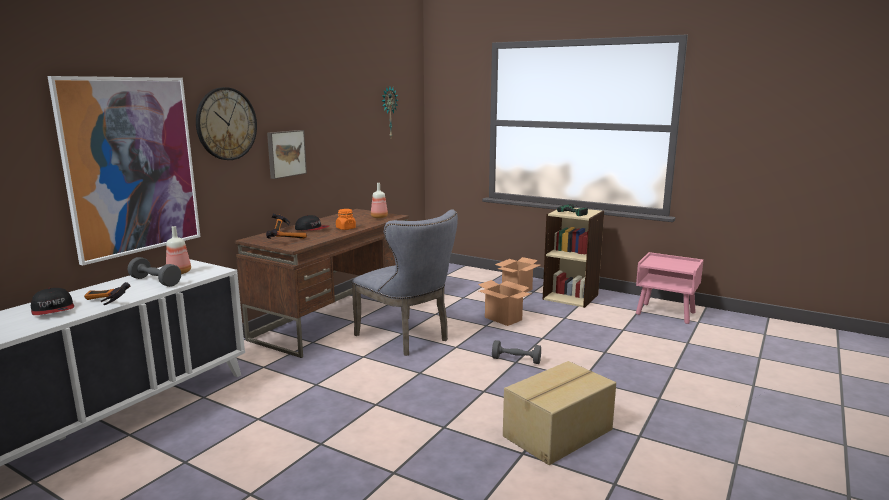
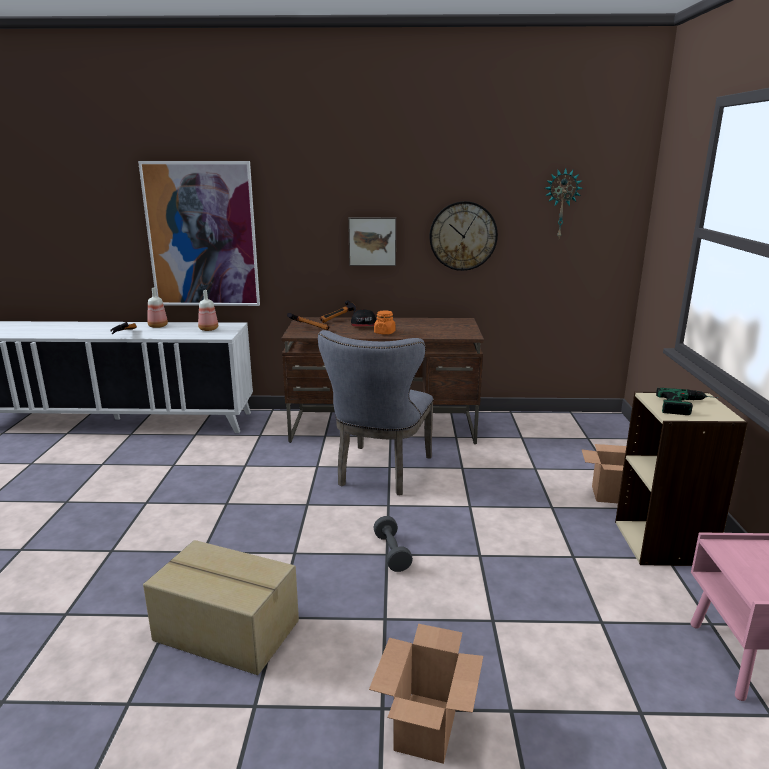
camera: 60 degrees right, 5 degrees up
cap [31,288,74,315] -> none
grey dumbbell [128,257,181,287] -> none
wall clock [196,87,257,160] -> wall clock moved to [429,201,498,271]
bottle [371,183,388,218] -> bottle moved to [147,287,168,328]
cardboard box [478,280,531,326] -> cardboard box moved to [369,624,483,764]

